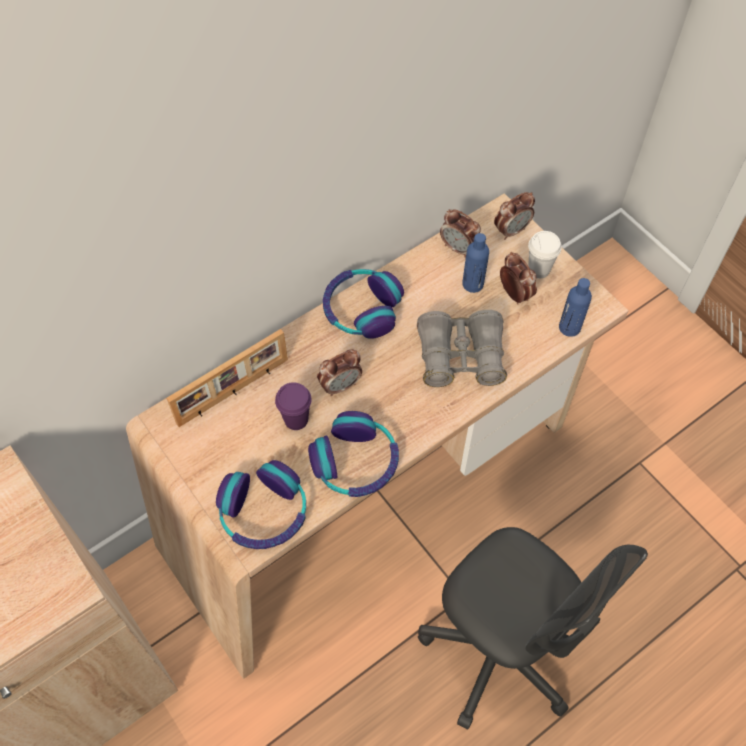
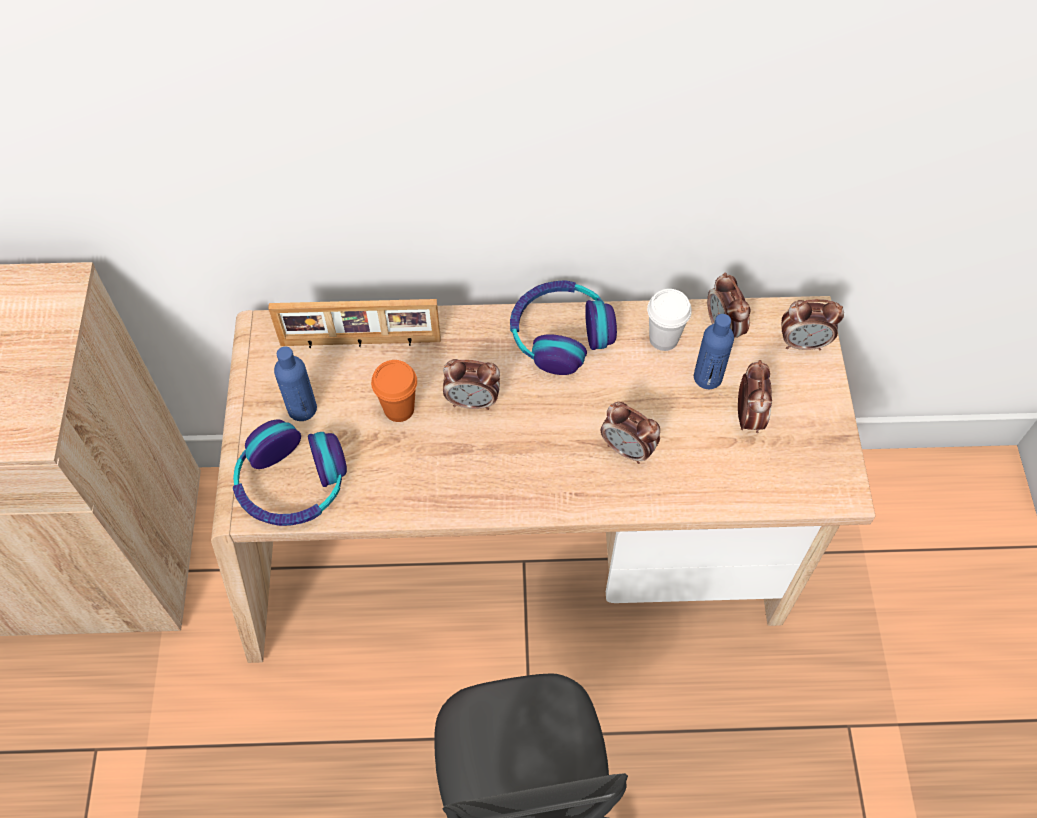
camera: 35 degrees right, 0 degrees up
purple cup [275,382,312,430] -> orange cup [371,360,417,422]
headphones [308,411,399,497] -> none
grey binoculars [417,310,507,387] -> alarm clock [601,402,660,464]
white cup [528,231,561,278] -> white cup moved to [647,289,692,351]
blue bottle [559,278,592,337] -> blue bottle moved to [274,347,317,421]

